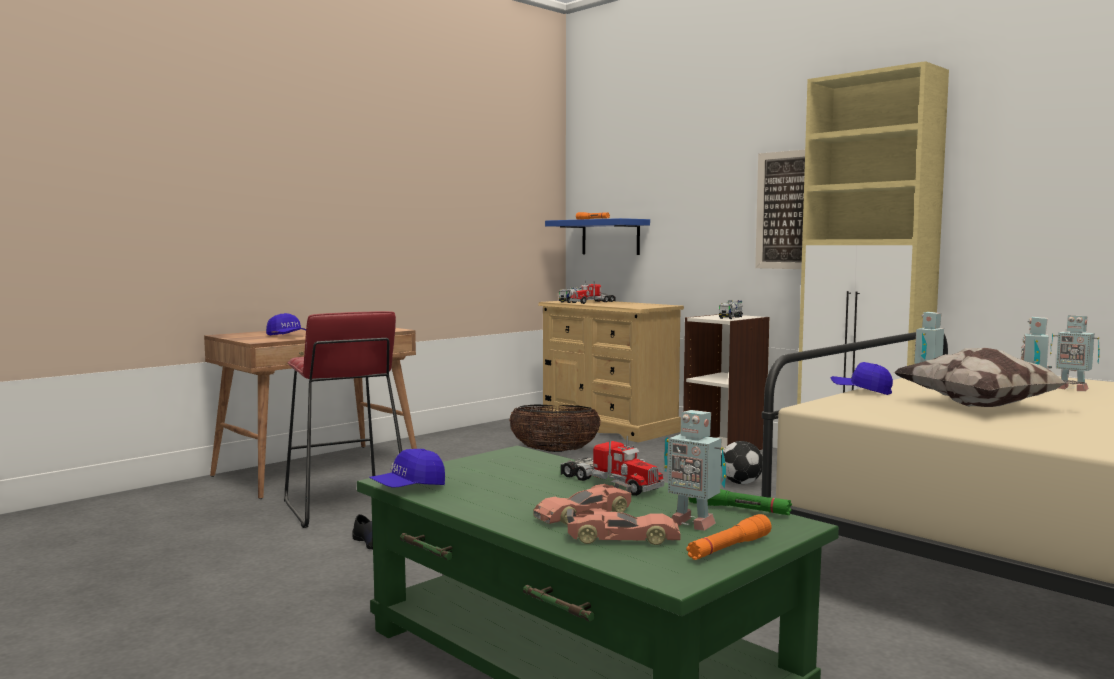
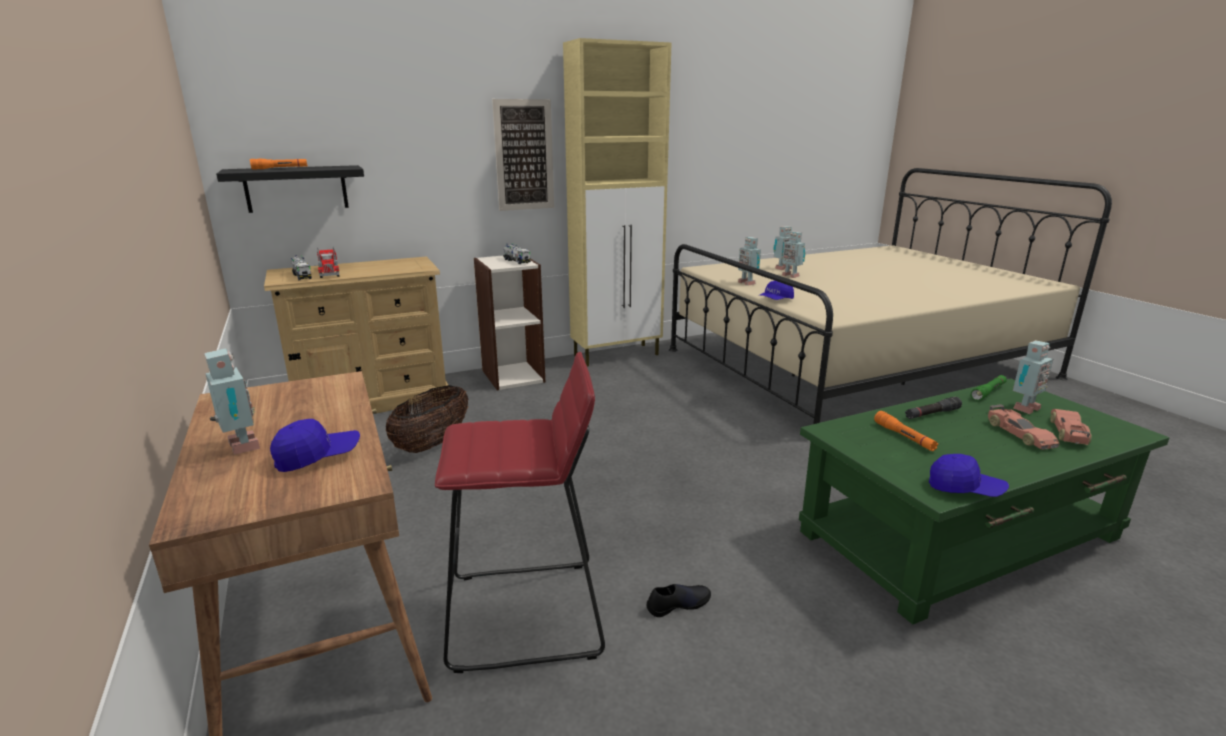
camera: 70 degrees left, 15 degrees up
blue cap [369,449,445,488] -> blue cap turned 45 degrees counterclockwise [929,454,1009,497]
blue shelf [545,218,650,255] -> black shelf [216,165,364,213]
toy truck [561,436,665,496] -> black flashlight [905,397,962,419]
orange flashlight [686,514,771,560] -> orange flashlight moved to [874,411,938,451]
football [721,441,762,484] -> none
pillow [894,348,1085,407] -> none
none -> toy robot [204,348,260,455]

